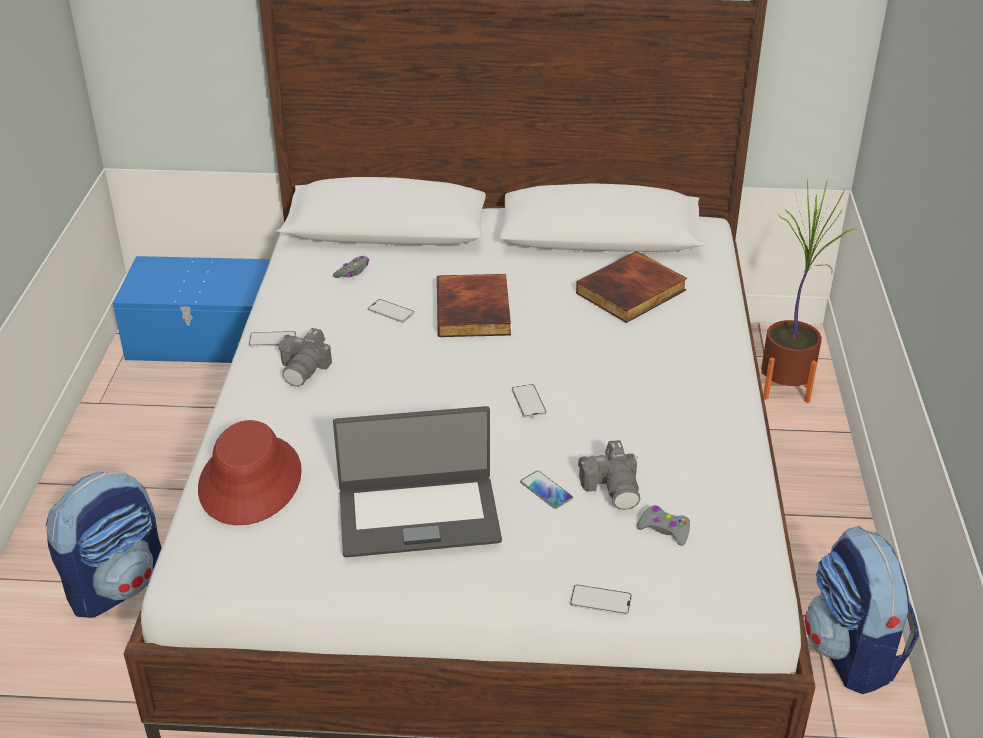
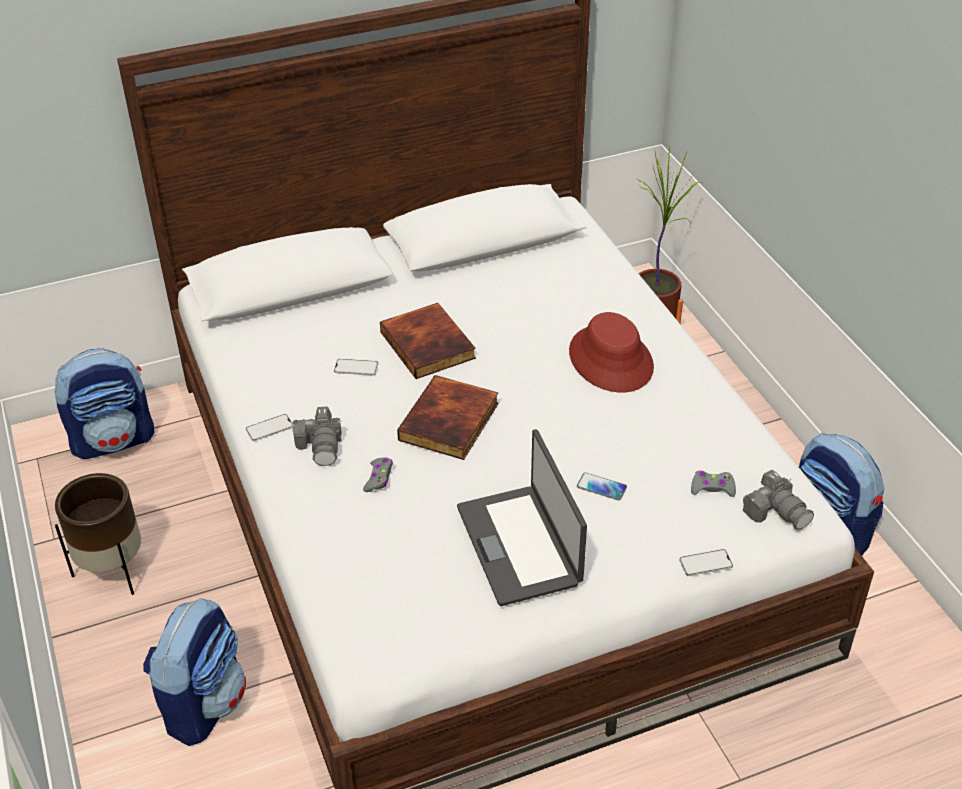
camera: 25 degrees left, 5 degrees up
blue storage box [113,256,270,363] -> backpack [54,348,155,459]
red hat [198,420,302,525] -> red hat moved to [569,312,654,392]
grey game controller [333,256,369,278] -> grey game controller moved to [363,458,393,492]
laptop [333,406,502,557] -> laptop turned 105 degrees clockwise [457,429,587,606]
phone [512,384,547,418] -> none
book [576,251,687,323] -> book moved to [397,375,499,460]
camera [578,440,640,510] -> camera moved to [743,470,814,530]
none -> brown planter [55,473,141,595]

